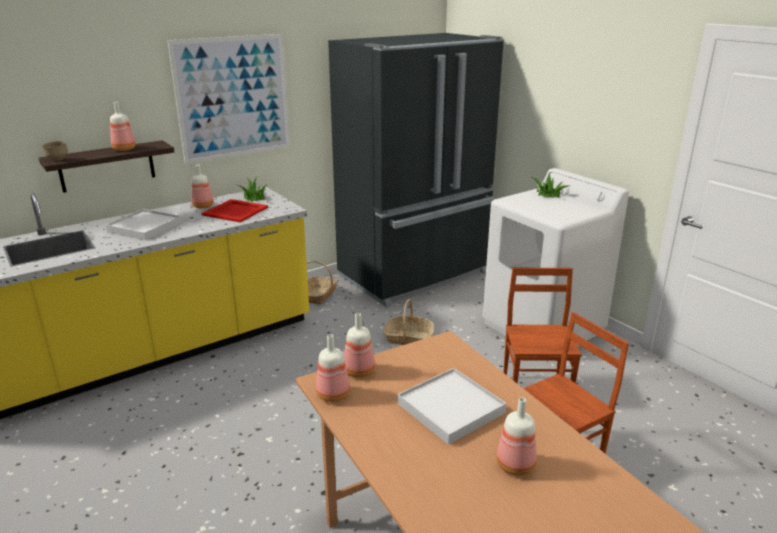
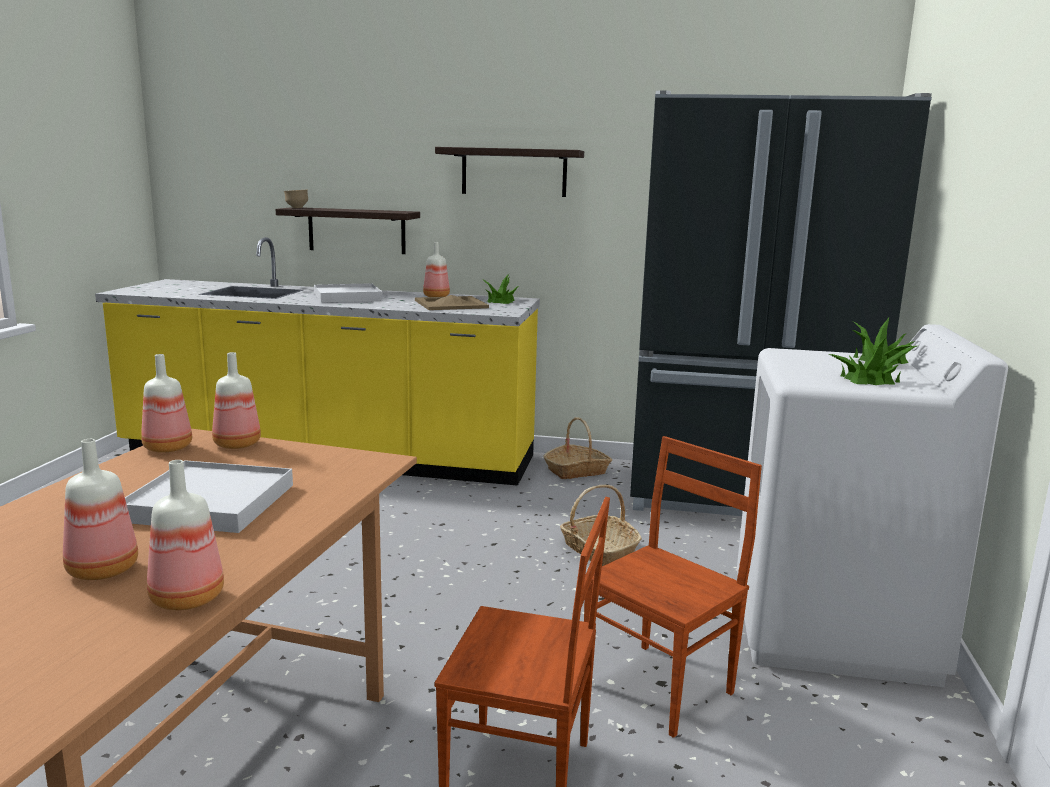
camera: 45 degrees right, 10 degrees down
bottle [110,102,136,151] -> bottle moved to [147,460,224,610]
picture [167,34,290,164] -> shelf [435,147,584,197]
red tray [202,199,268,222] -> beige tray [415,295,489,310]
none -> potted plant [828,338,919,385]

